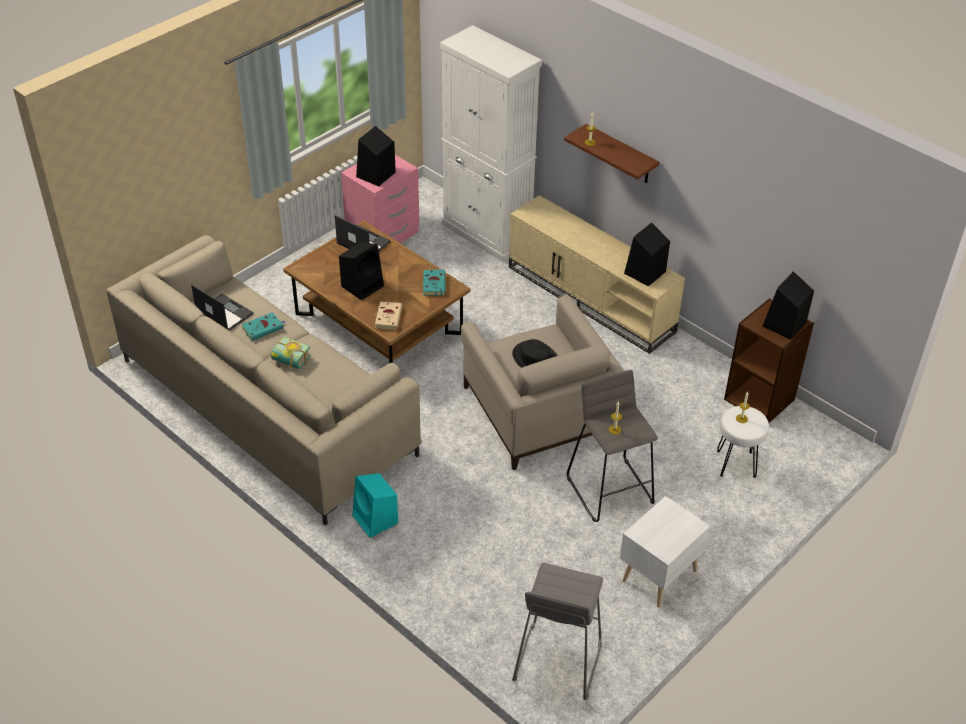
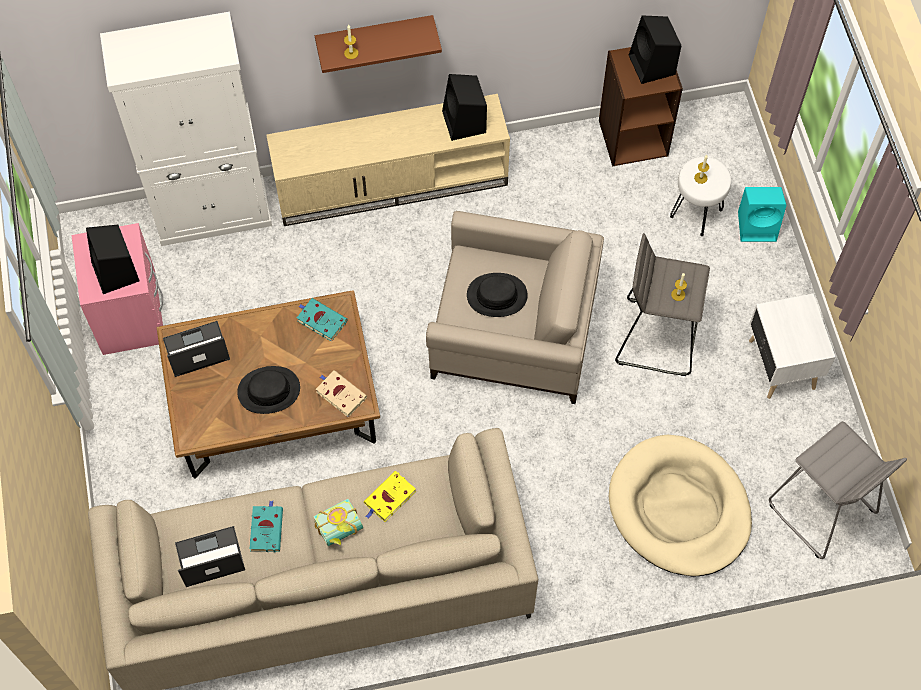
camera: 55 degrees left, 20 degrees up
black speaker [339,242,384,300] -> black hat [237,366,300,414]
turquoise speaker [353,473,398,538] -> turquoise speaker moved to [738,187,786,242]
none -> yellow book [364,471,416,522]
none -> beige dog bed [609,435,752,576]

